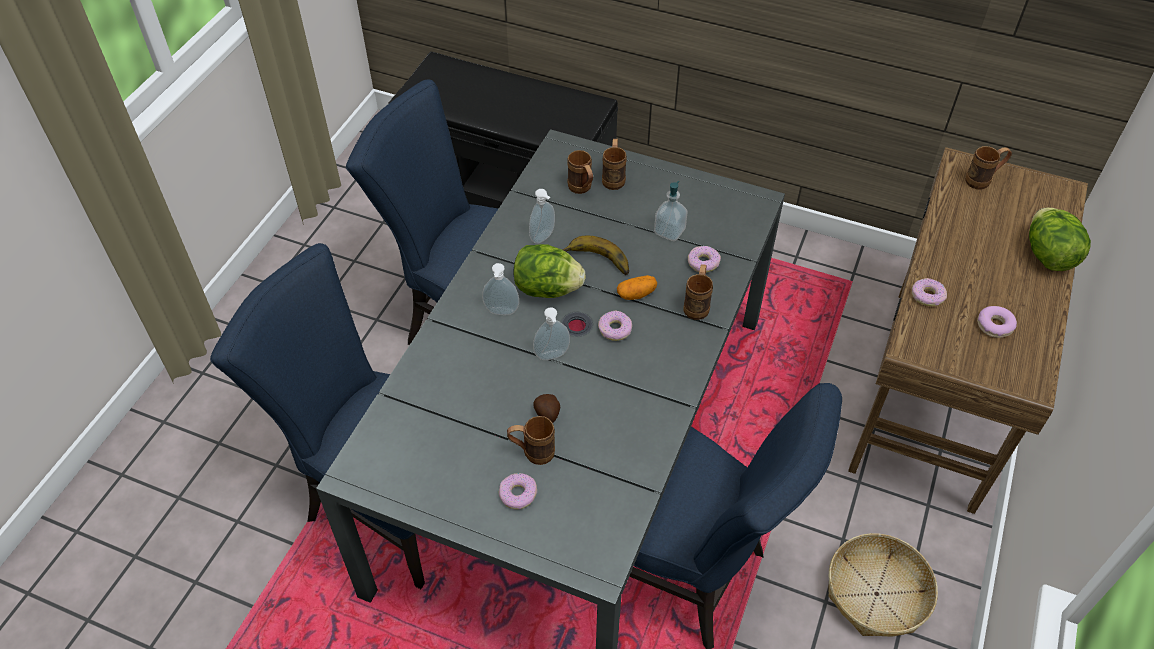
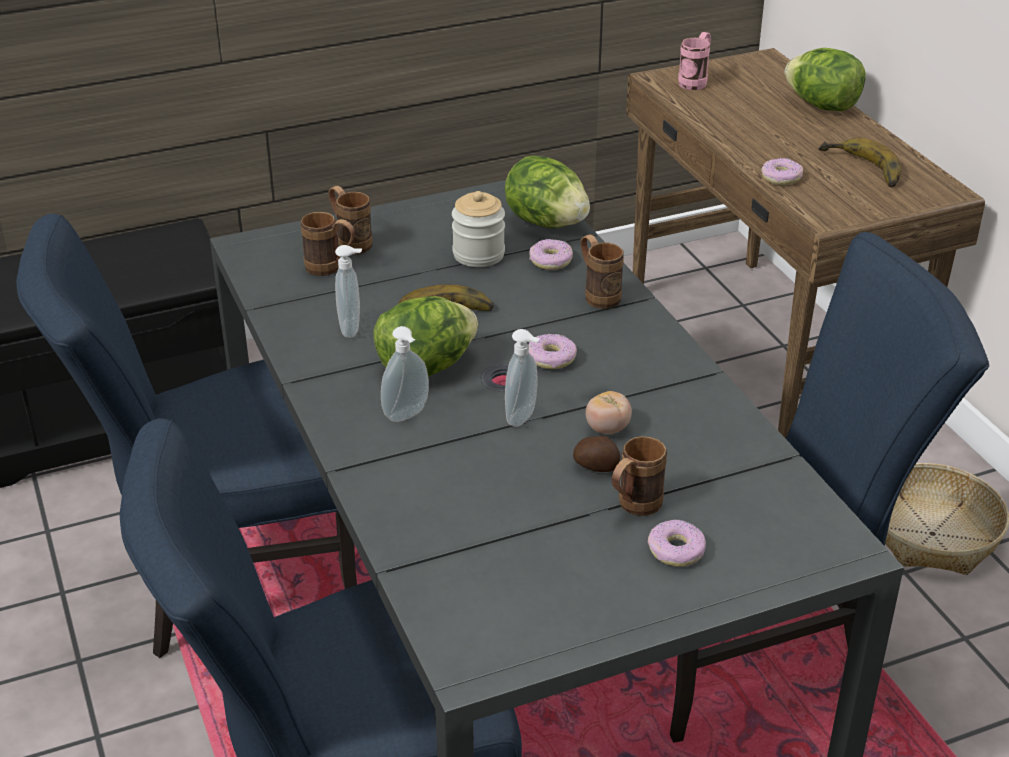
camera: 45 degrees left, 15 degrees down
potato [617,275,657,300] -> none
soap dispenser [654,181,687,241] -> jar [452,191,505,267]
brown mug [965,146,1012,189] -> pink mug [678,32,711,90]
donut [977,306,1017,338] -> banana [818,138,901,187]
none -> lettuce [505,155,590,228]
none -> tomato [586,391,632,434]

